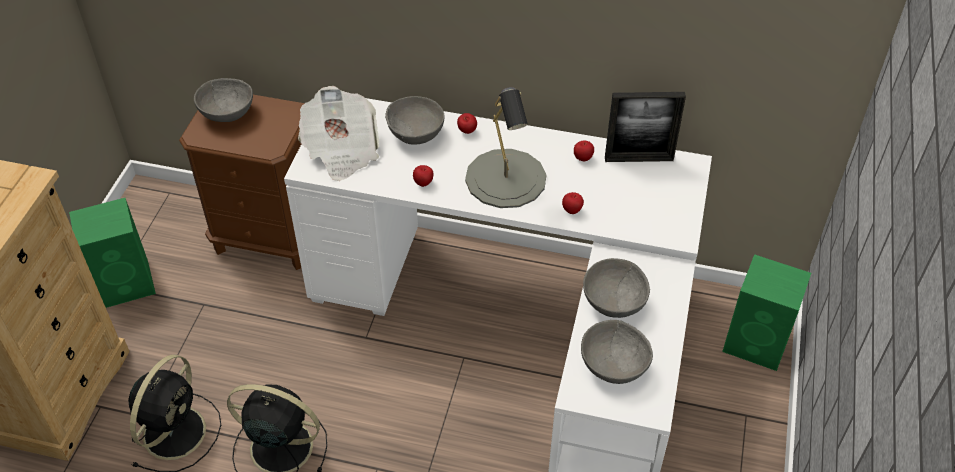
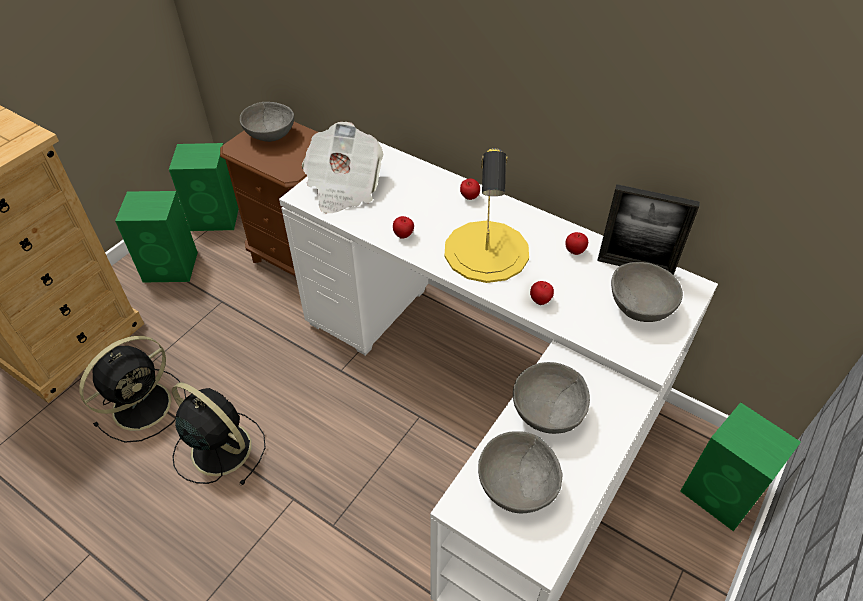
camera: 20 degrees right, 0 degrees up
grey bowl [385,96,444,145] -> grey bowl moved to [611,262,683,322]
grey table lamp [465,87,546,208] -> yellow table lamp [445,148,529,283]
none -> green speaker [169,143,239,231]

